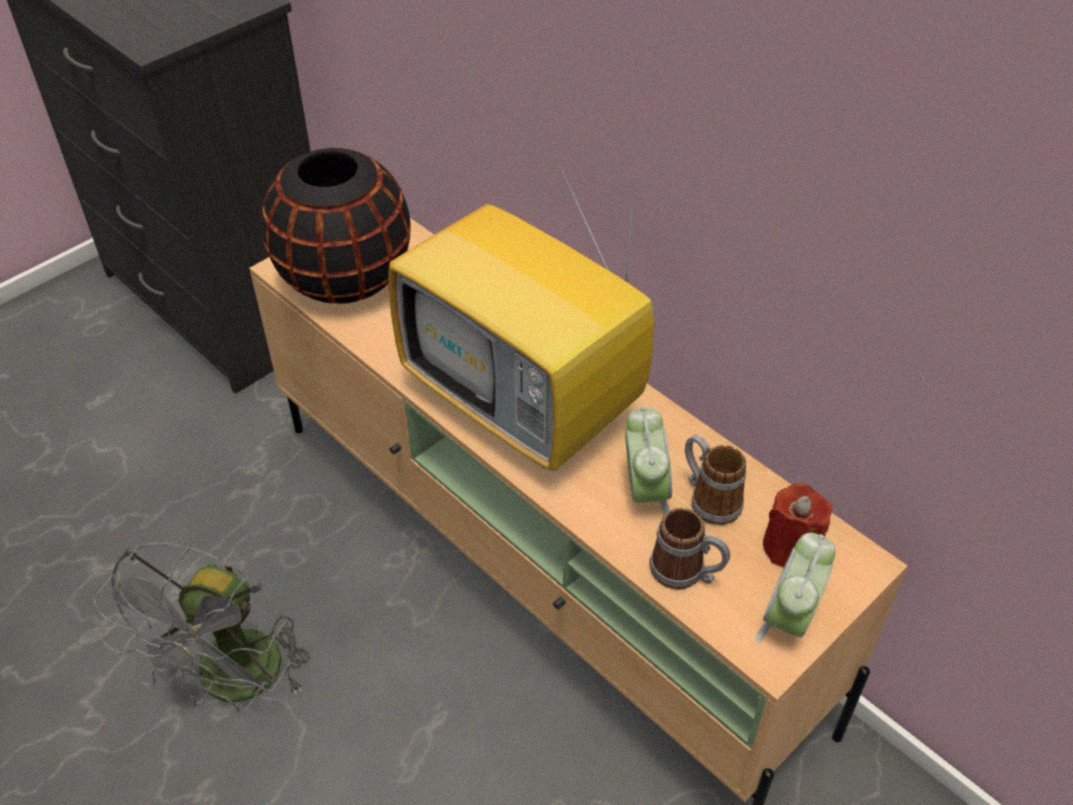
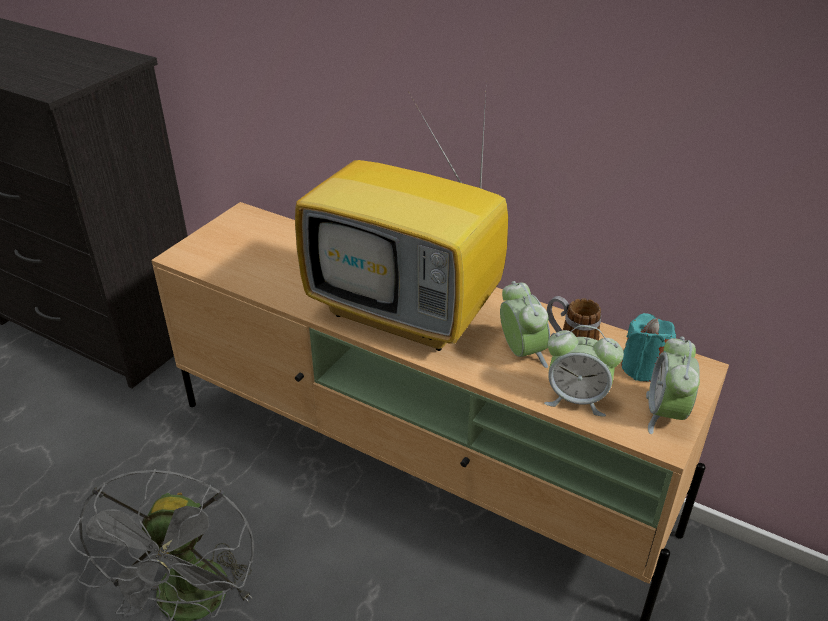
camera: 15 degrees left, 10 degrees down
black vase [262,148,411,304] -> none
mug [649,508,730,589] -> alarm clock [544,325,624,417]
red candle [763,483,832,567] -> turquoise candle [621,313,676,382]

